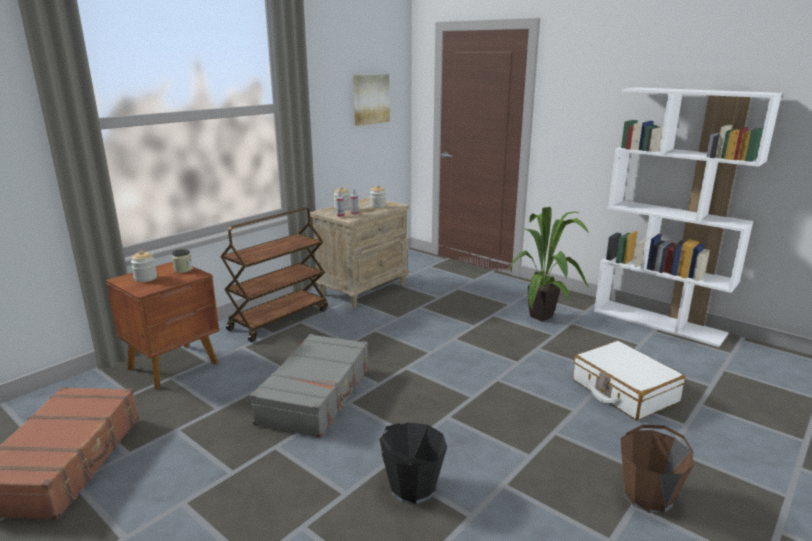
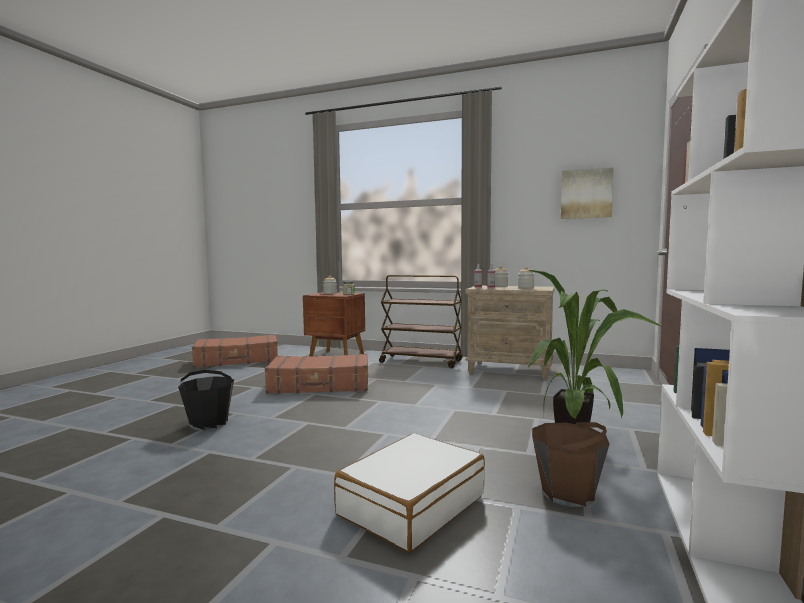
camera: 70 degrees right, 15 degrees down
grey suitcase [250,334,370,438] -> brown suitcase [265,354,368,394]
brown bucket [621,425,694,513] -> brown bucket moved to [532,422,610,507]

